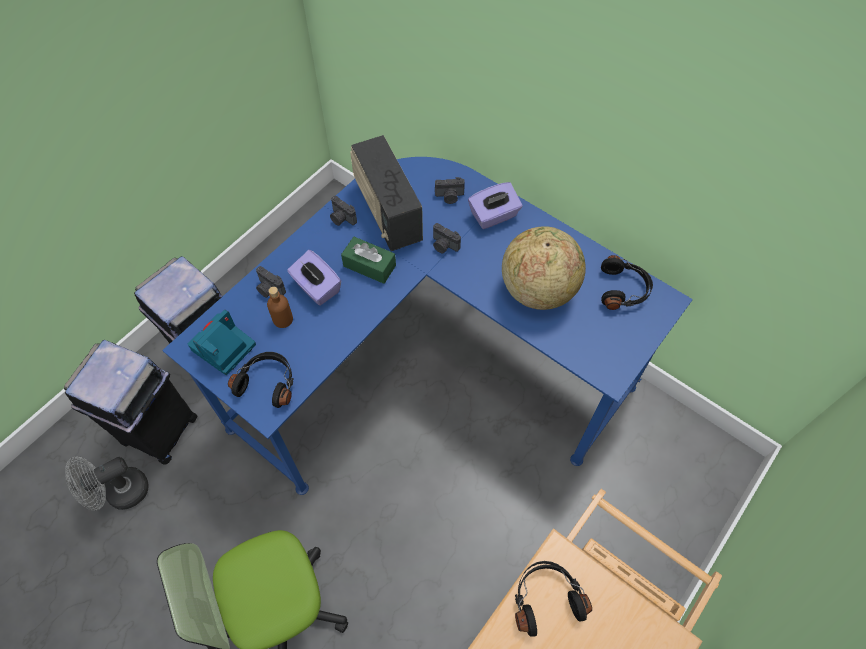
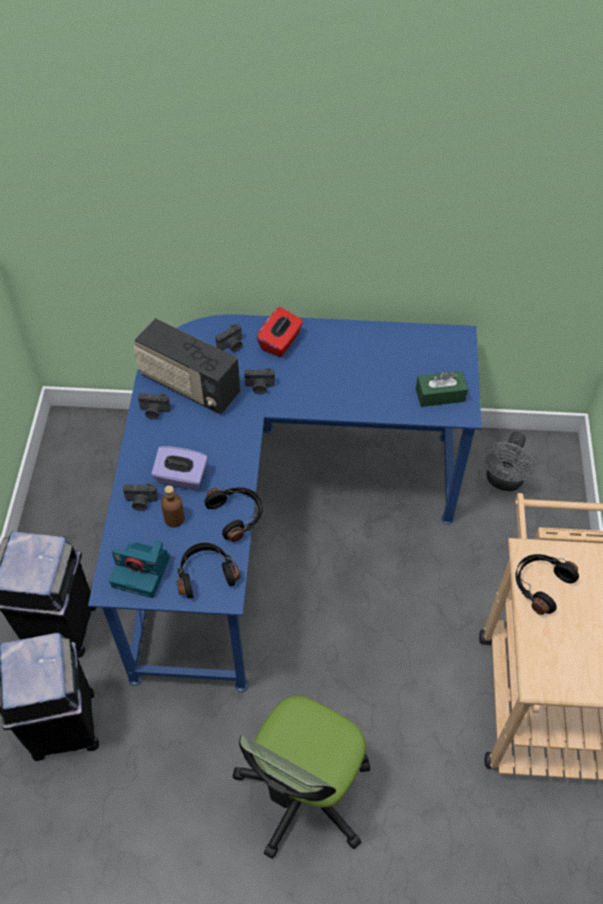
camera: 35 degrees left, 5 degrees down
grey fan [65,456,149,510] -> grey fan moved to [483,432,535,491]
camera [187,310,256,375] -> camera turned 75 degrees counterclockwise [109,541,170,598]
green tissue box [341,237,396,284] -> green tissue box moved to [416,371,468,407]
purple tissue box [468,182,522,229] -> red tissue box [257,307,303,357]
globe [502,226,586,310] -> none
black headphones [601,255,653,310] -> black headphones moved to [204,487,263,542]

